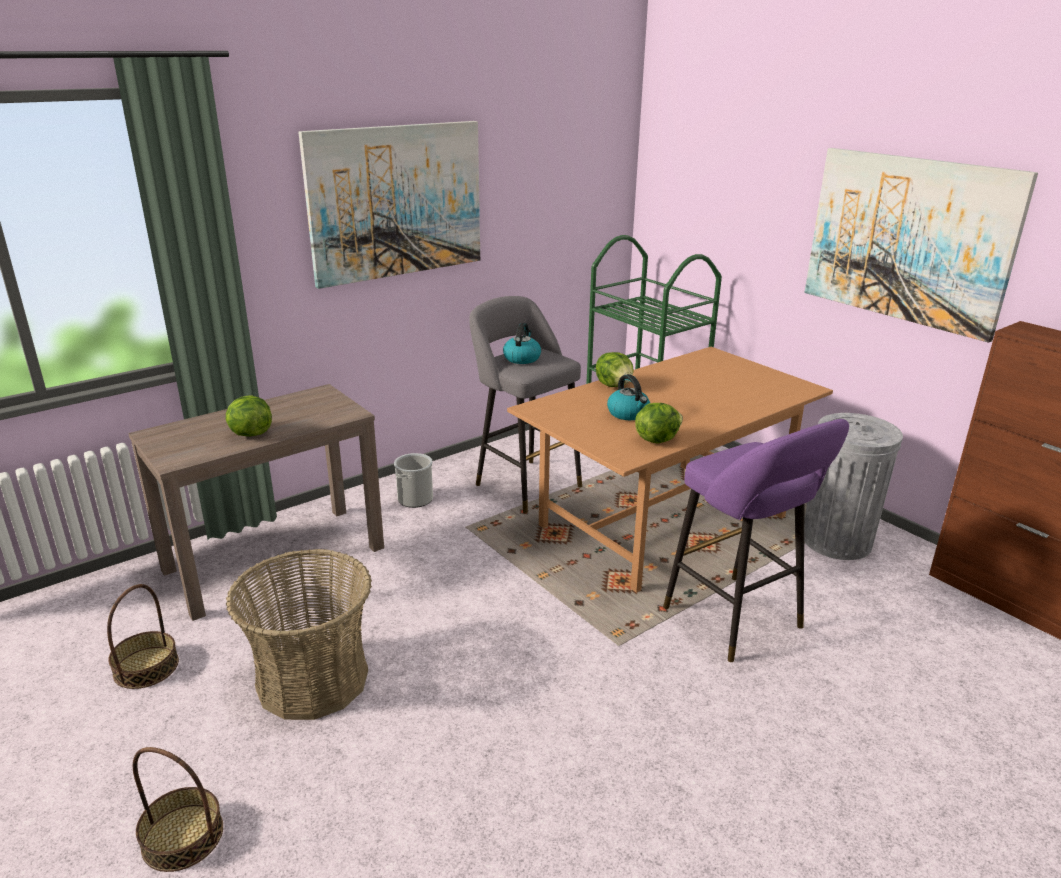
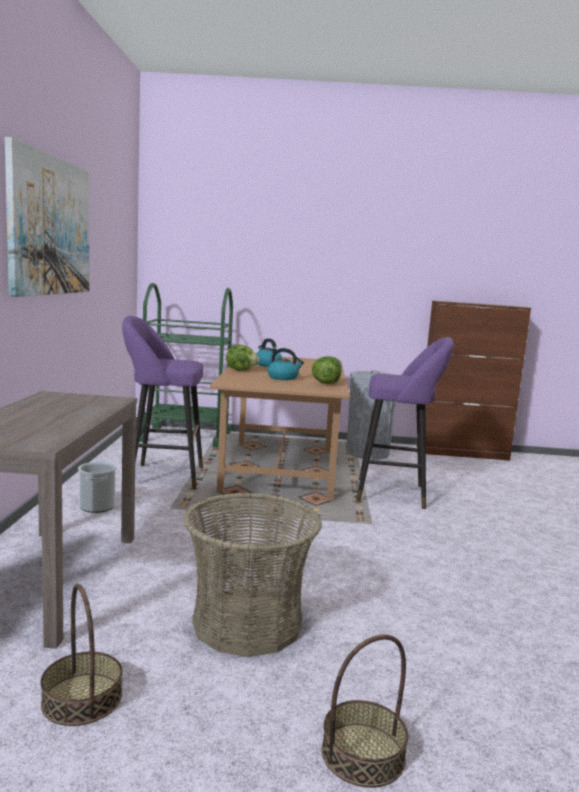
camera: 50 degrees left, 15 degrees down
lettuce [226,395,272,437] -> none
grey stool [469,296,582,514] -> purple stool [122,316,203,489]
kettle [503,323,541,364] -> kettle moved to [256,339,282,367]
picture [804,148,1038,343] -> none

